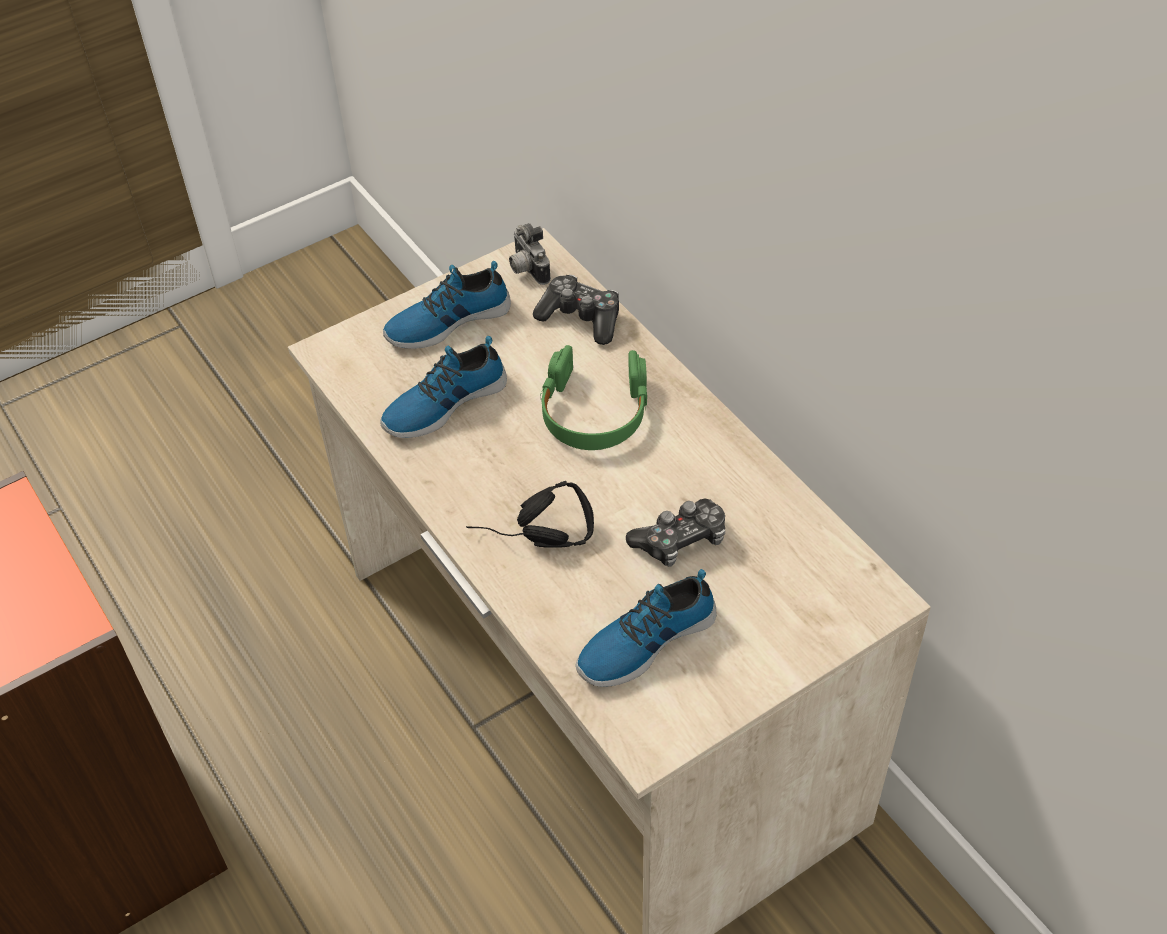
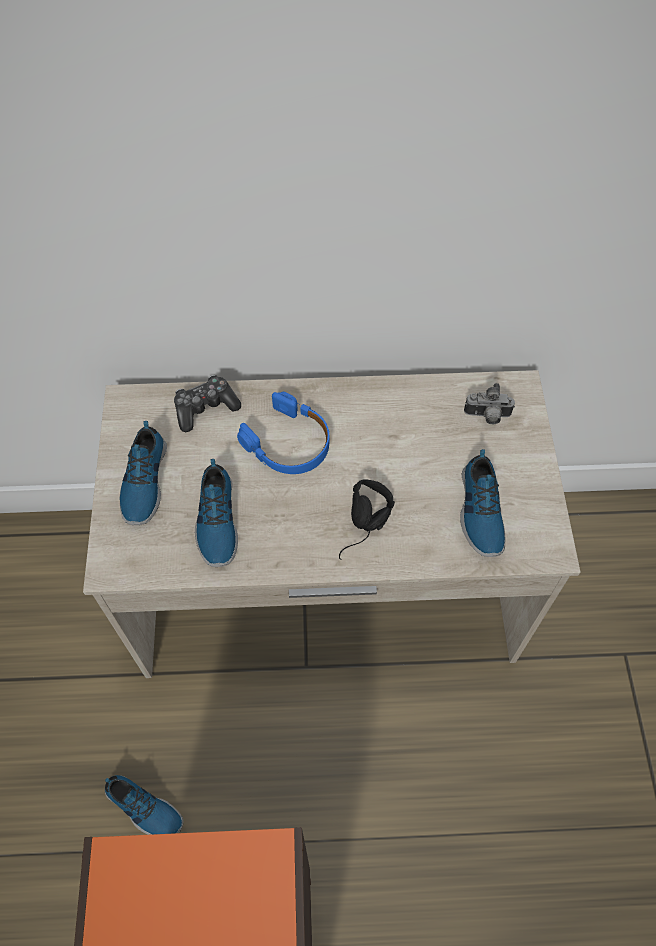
camera: 60 degrees left, 10 degrees up
camera [509,223,551,285] -> camera moved to [464,383,515,424]
green headphones [541,345,647,450] -> blue headphones [237,392,329,474]
game controller [626,498,725,567] -> none
none -> shoe [105,775,183,835]

